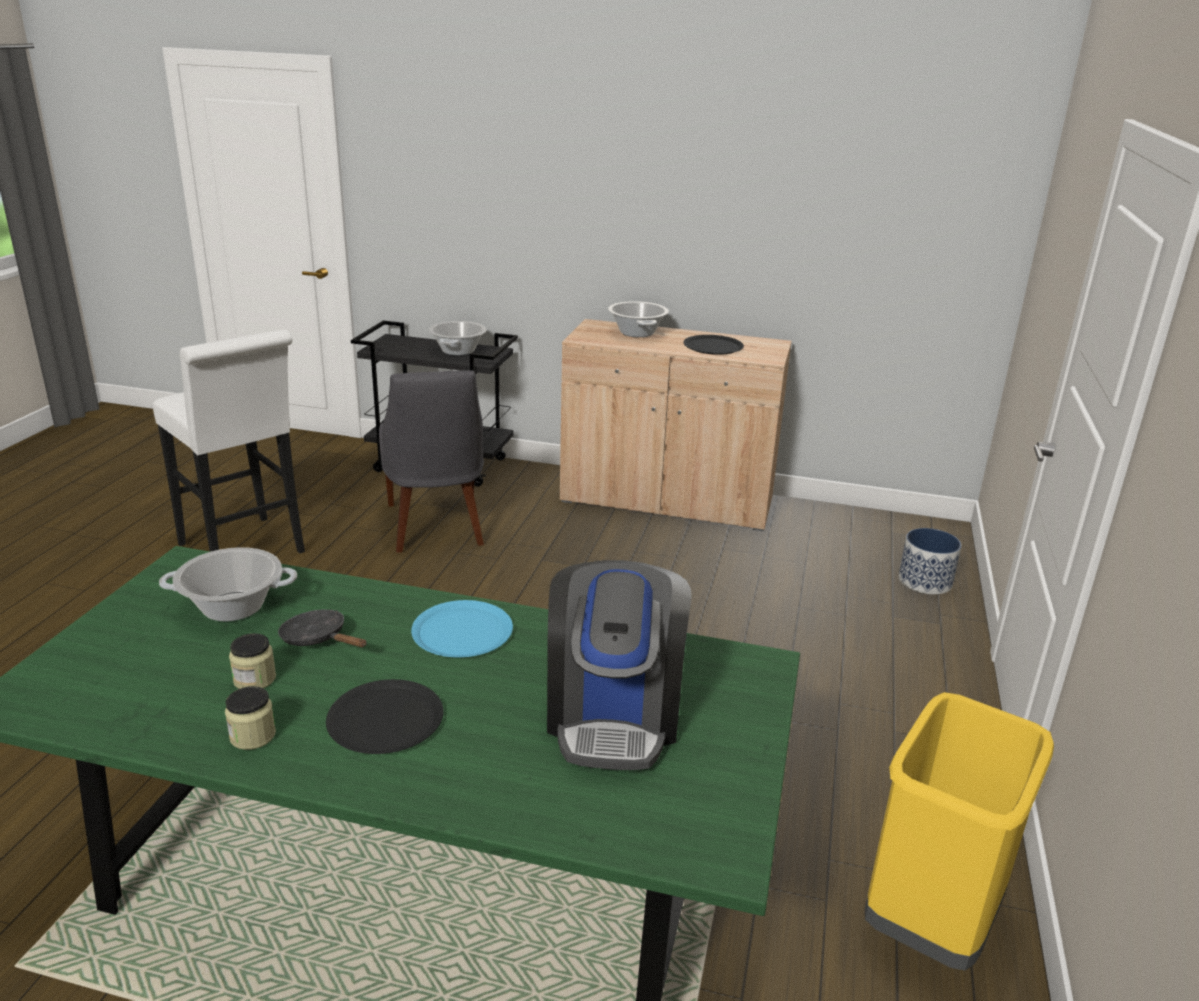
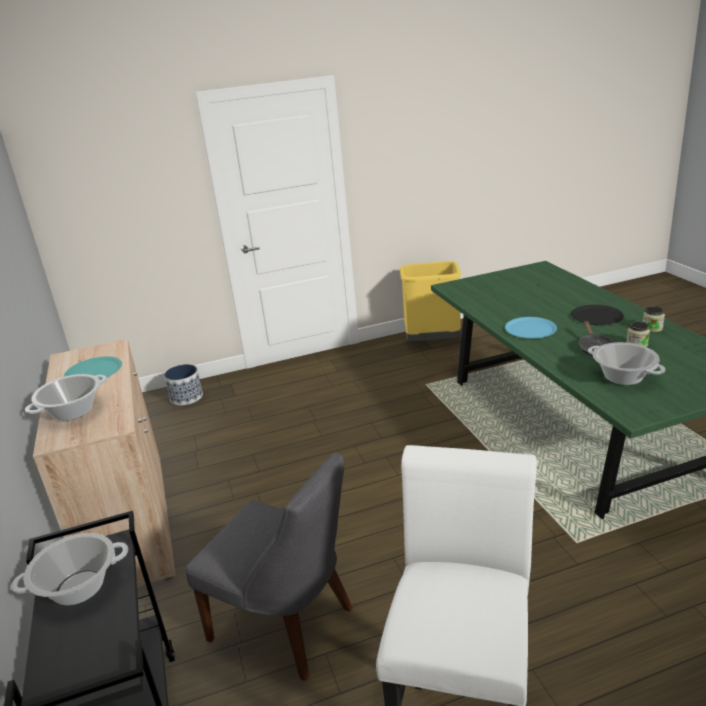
camera: 120 degrees left, 0 degrees up
grey chair [379,370,484,553] -> grey chair turned 75 degrees clockwise [186,452,353,681]
coffee machine [547,560,692,770] -> none
black plate [683,335,744,355] -> turquoise plate [64,356,122,380]

